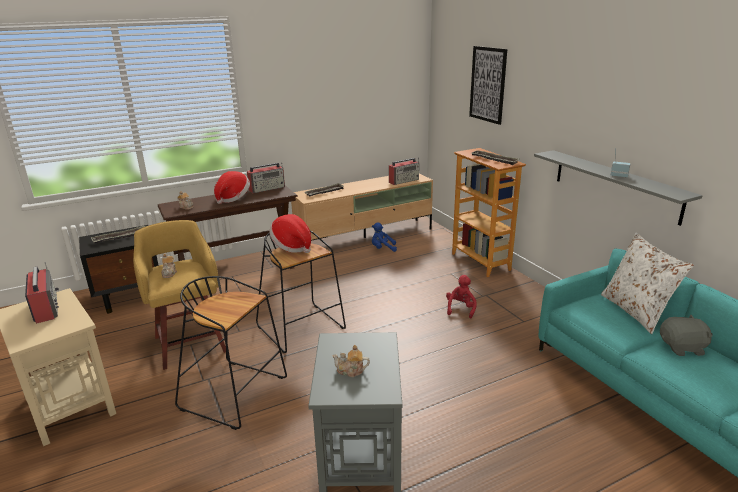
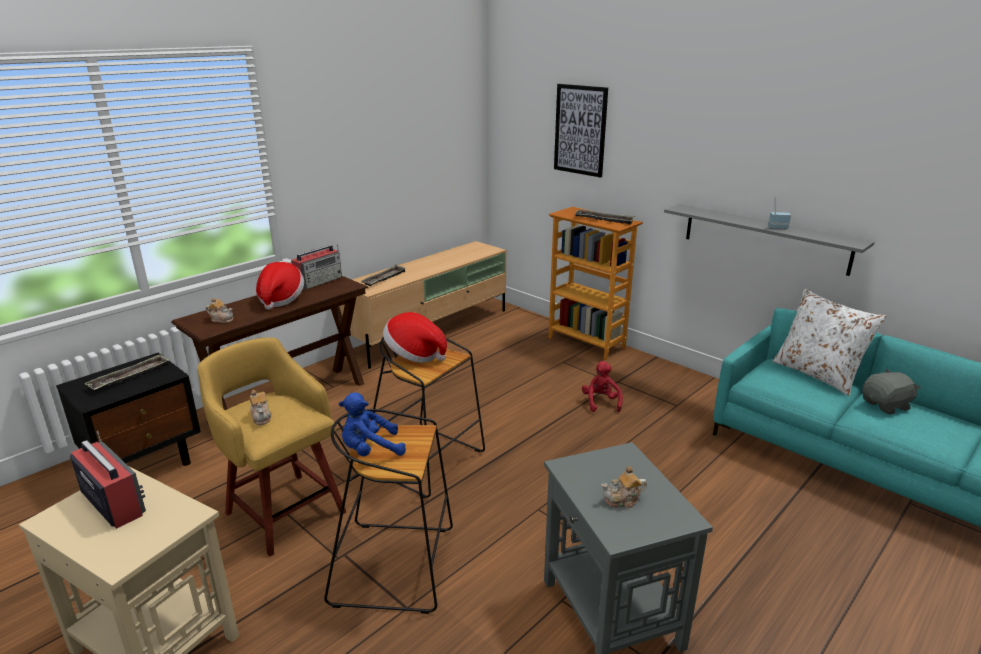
camera: 20 degrees left, 0 degrees up
blue plush toy [372,223,397,252] -> blue plush toy moved to [339,393,406,456]
radio [389,158,419,185] -> none

